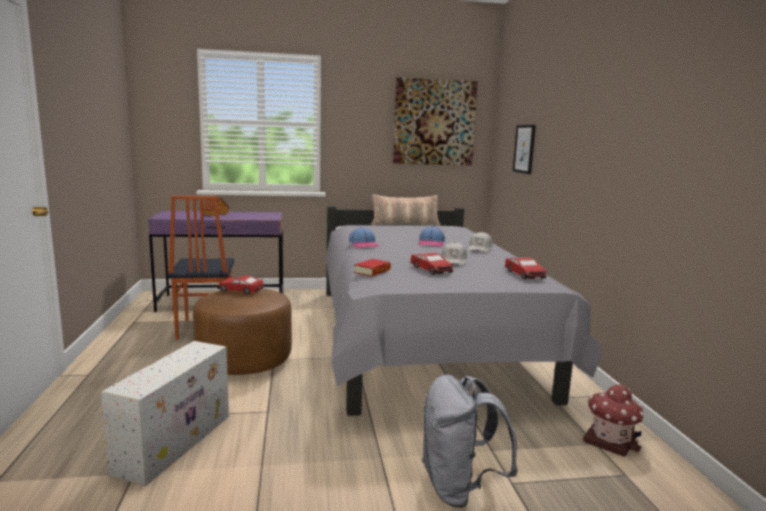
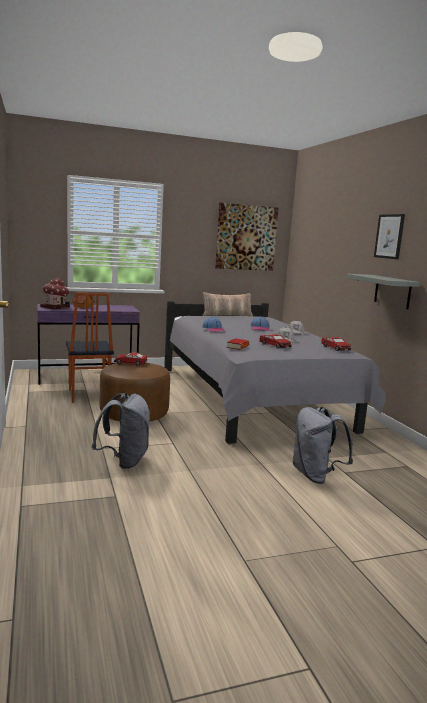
camera: 10 degrees left, 0 degrees up
white storage box [101,341,229,486] -> grey backpack [92,393,151,469]
picture [513,125,536,174] -> picture moved to [374,214,405,260]
toy house [583,384,644,457] -> toy house moved to [40,278,70,309]
none -> grey shelf [346,274,420,309]

